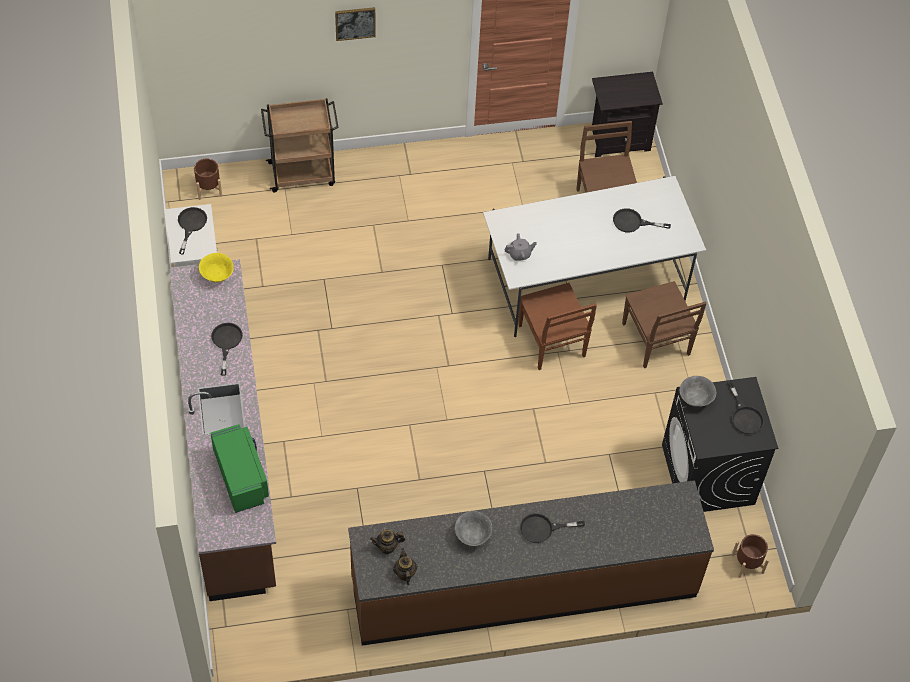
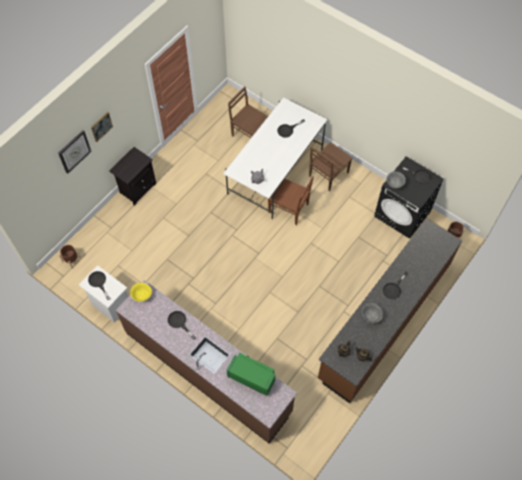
camera: 40 degrees left, 5 degrees up
brown cart [261,98,339,192] -> none
black nightstand [592,72,663,157] -> black nightstand moved to [109,147,156,206]
brown chair [622,281,707,368] -> brown chair turned 105 degrees clockwise [309,142,353,191]
none -> wall clock [58,130,92,174]

